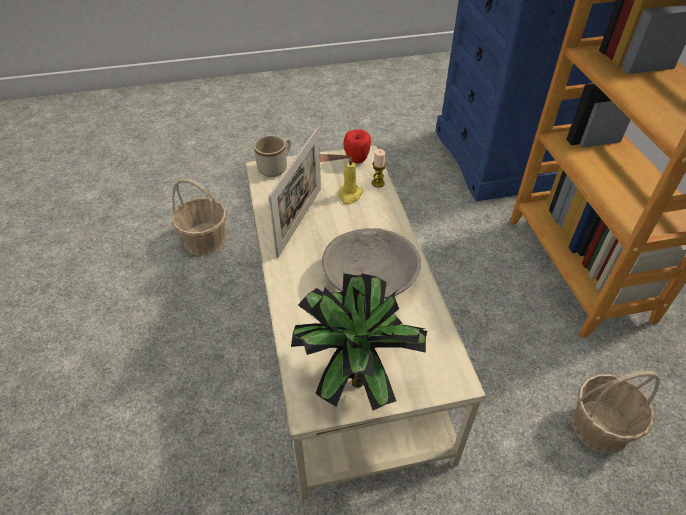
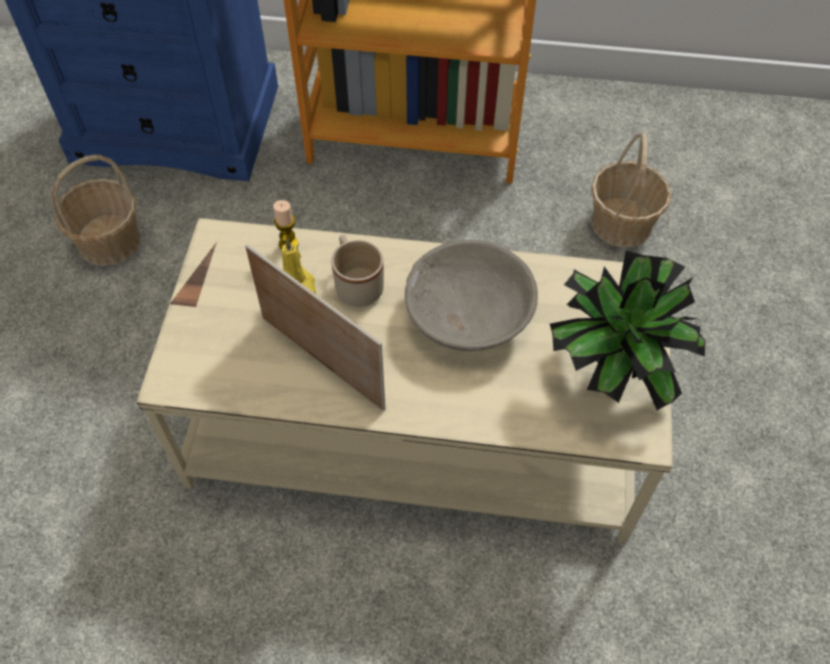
camera: 70 degrees left, 10 degrees up
basket [172,179,227,256] -> basket moved to [51,155,141,266]
beige mug [254,135,291,177] -> beige mug moved to [331,235,384,307]
apple [343,129,371,163] -> none

